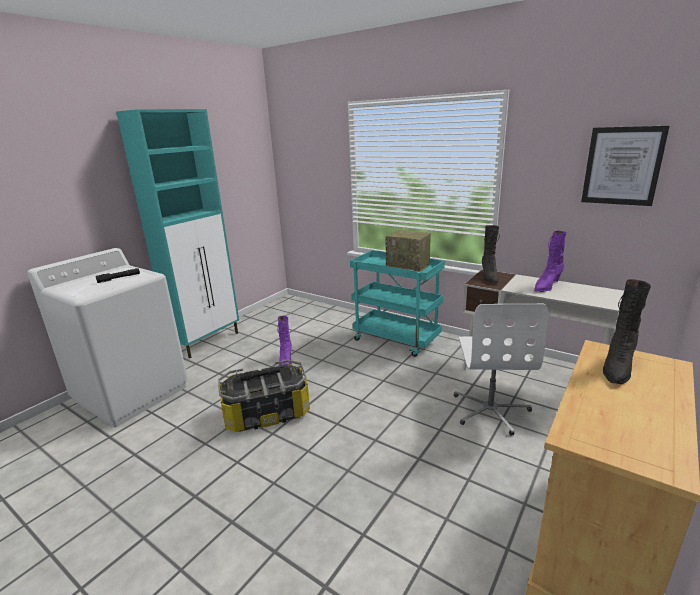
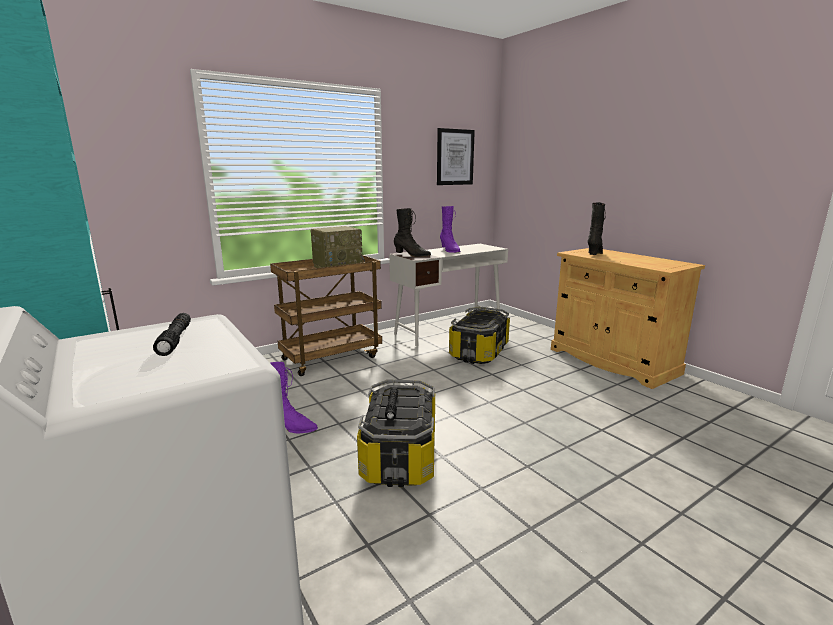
camera: 70 degrees left, 5 degrees down
turquoise cart [350,250,445,357] -> brown cart [270,255,382,376]
white office chair [454,304,549,436] -> storage box [449,307,510,364]
black boot [603,279,651,384] -> black boot turned 120 degrees counterclockwise [587,202,606,255]

